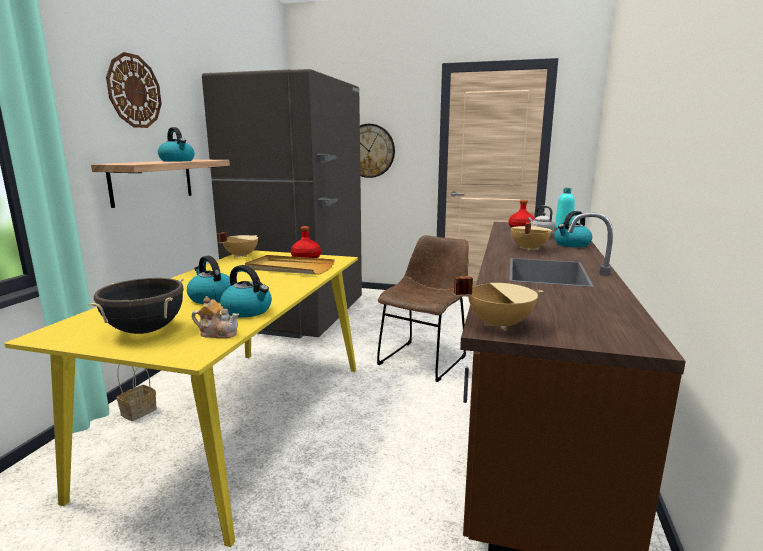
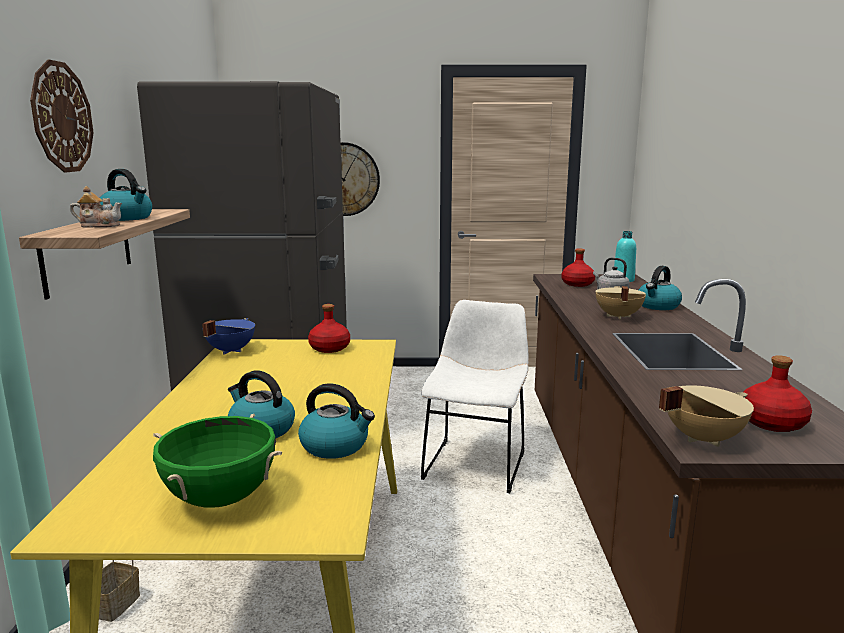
camera: 15 degrees left, 0 degrees up
black cooking pot [88,278,184,334] -> green cooking pot [153,414,282,508]
teapot [192,296,239,339] -> teapot moved to [70,186,122,228]
beige cooking pot [217,232,258,258] -> blue cooking pot [202,318,255,355]
beige tray [245,255,335,275] -> none
brown chair [377,235,469,382] -> white chair [421,300,529,493]
none -> red bottle [744,355,812,432]

